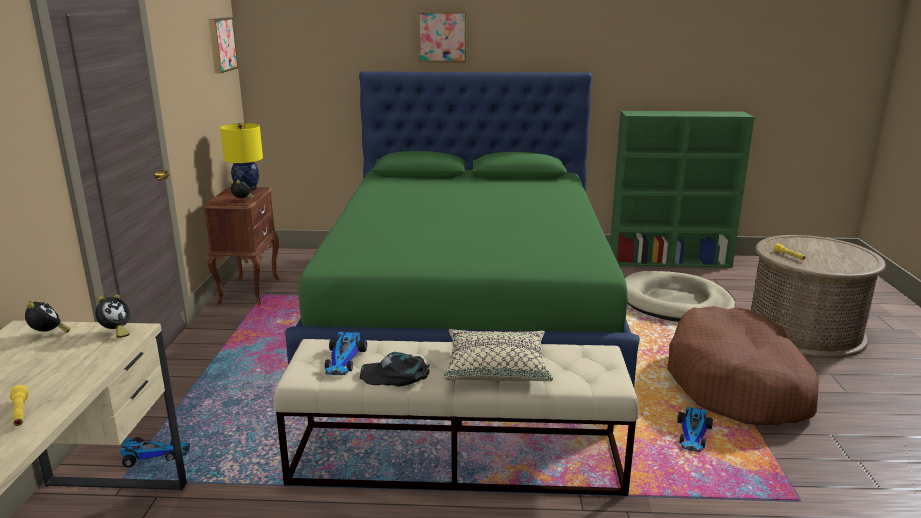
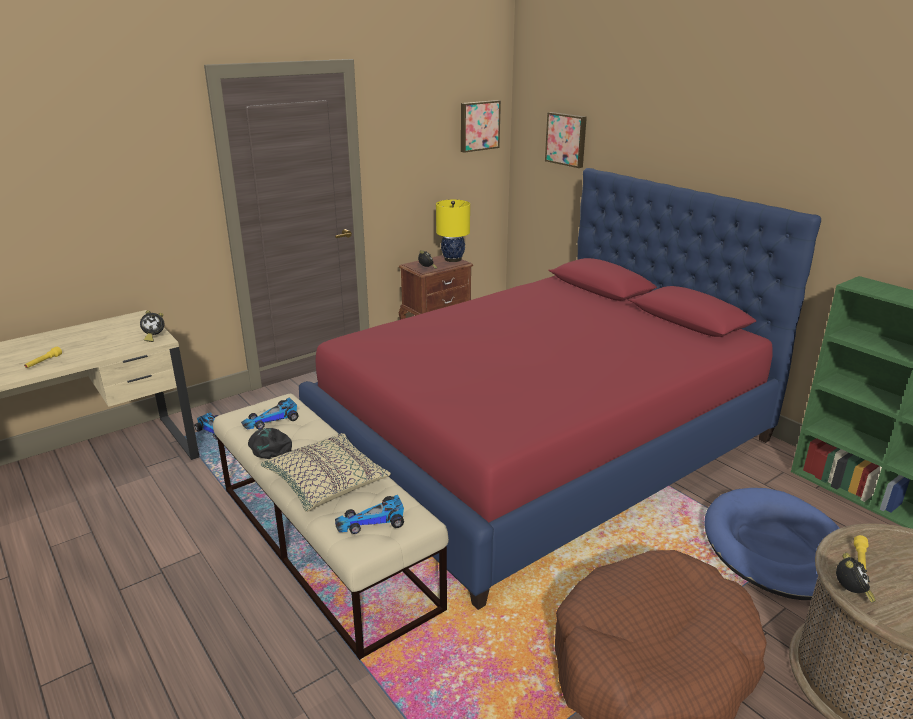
camera: 50 degrees right, 5 degrees up
alarm clock [25,300,70,333] -> alarm clock moved to [836,553,876,603]
green bed [285,71,640,387] -> red bed [299,168,821,610]
picture [418,11,466,62] -> picture moved to [545,112,587,168]
beige dog bed [625,271,735,322] -> blue dog bed [704,488,839,600]
toy car [677,407,713,452] -> toy car moved to [335,495,404,534]

